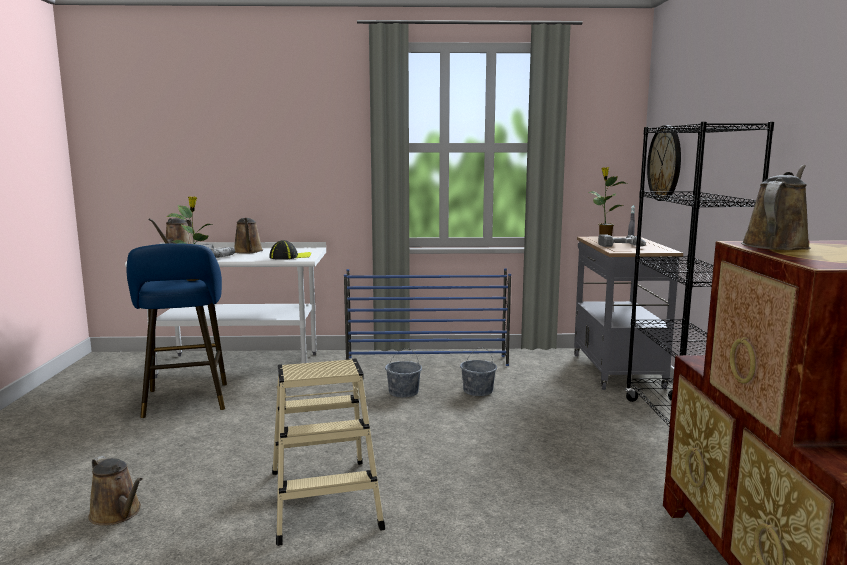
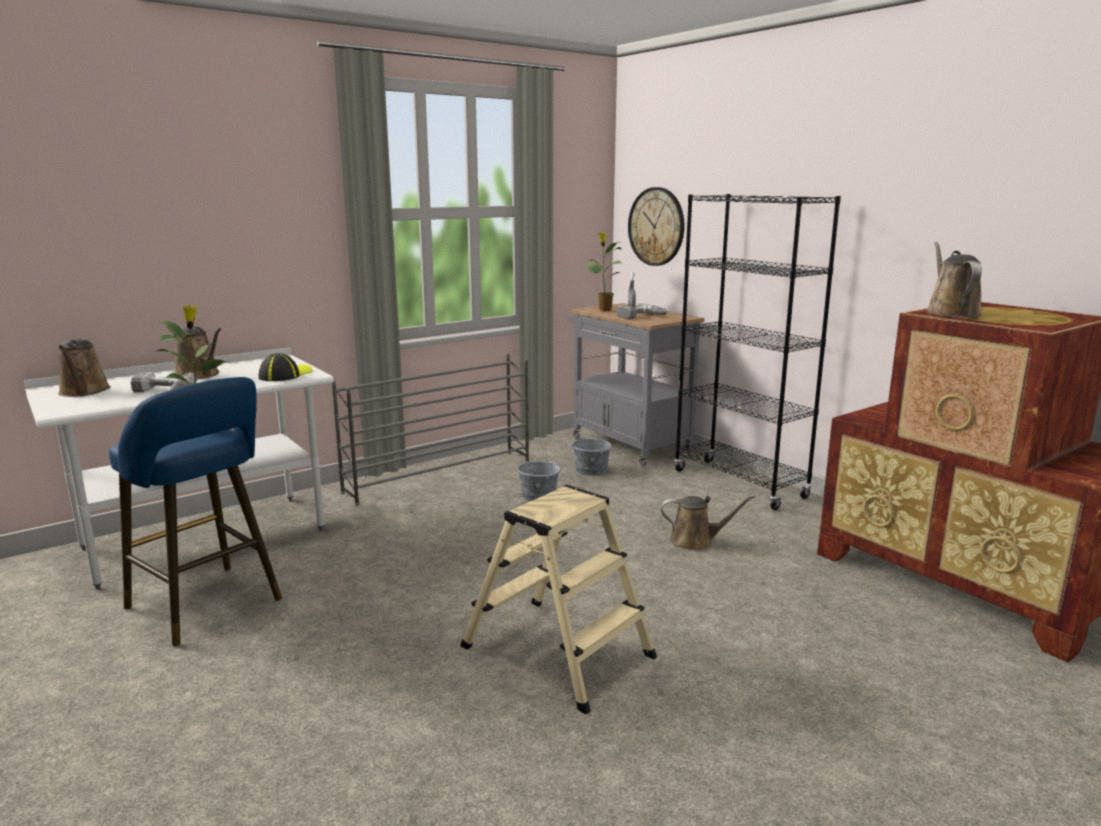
camera: 35 degrees left, 5 degrees up
brown watering can [88,456,143,526] -> brown watering can moved to [661,495,755,551]
blue shoe rack [344,268,511,366] -> grey shoe rack [332,353,529,506]
grey bucket [385,348,422,398] -> grey bucket moved to [572,424,612,475]

